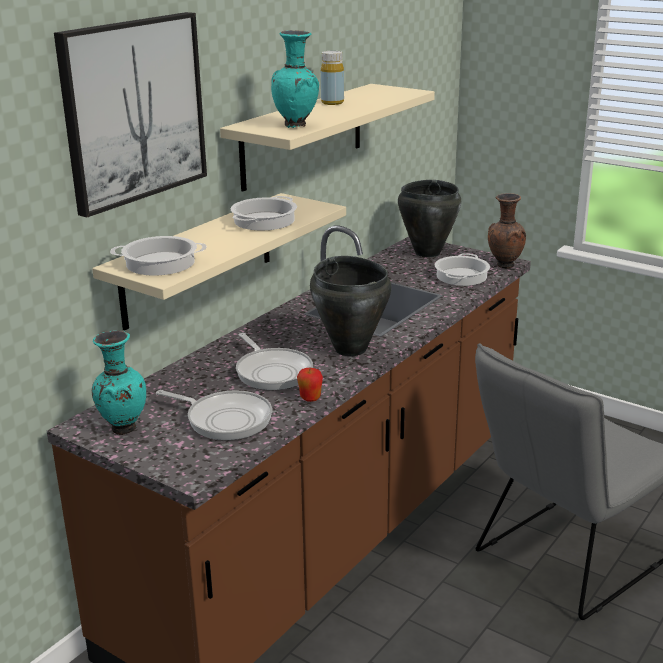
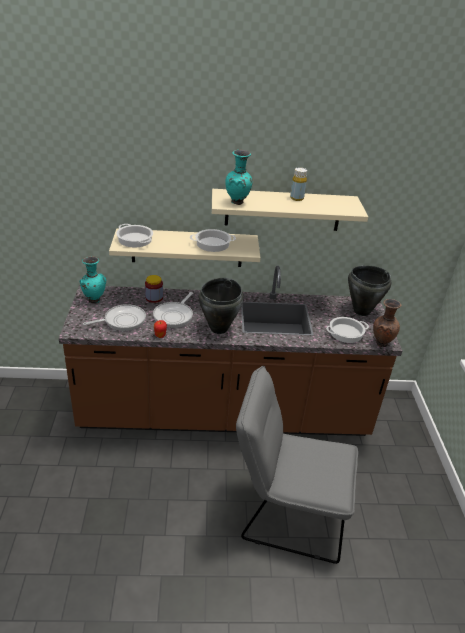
camera: 50 degrees right, 10 degrees up
picture [54,12,207,218] -> none
frying pan [156,390,272,440] -> frying pan turned 105 degrees counterclockwise [83,304,146,331]
none -> jar [145,275,163,303]

